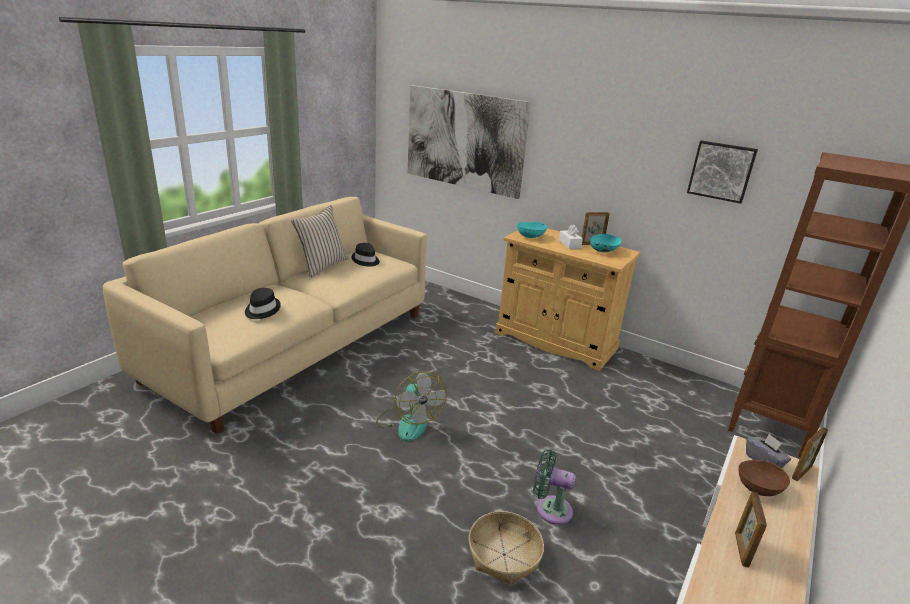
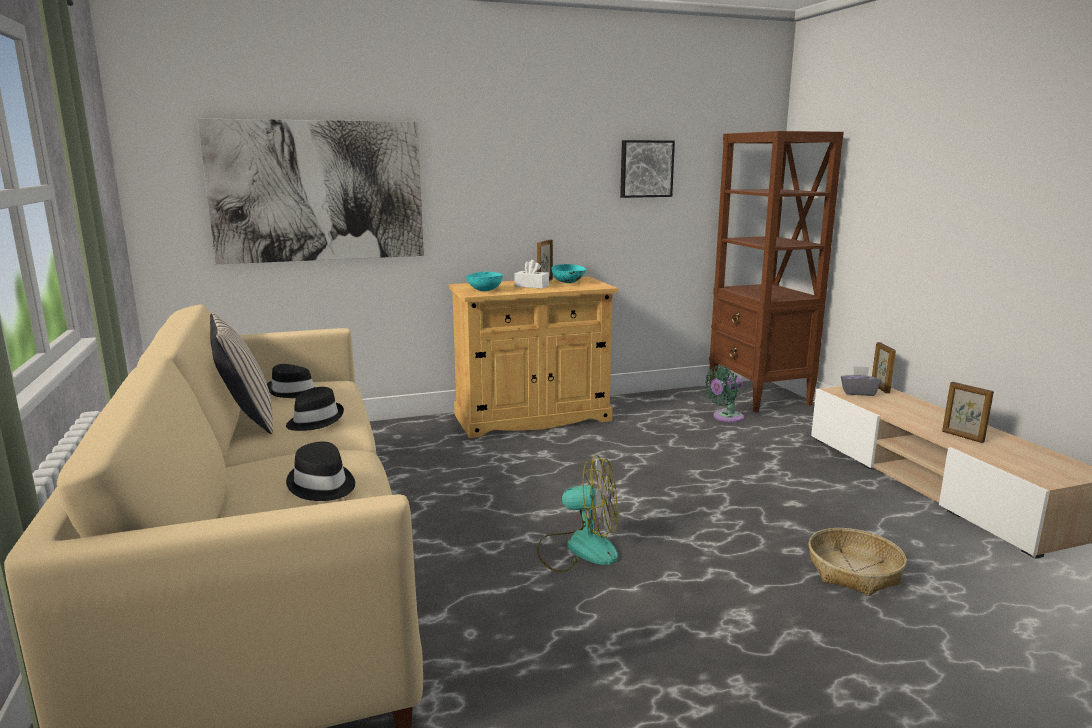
camera: 50 degrees left, 10 degrees down
green fan [533,449,576,525] -> green fan moved to [705,366,744,422]
brown bowl [738,460,790,496] -> none
none -> black hat [286,387,344,431]

